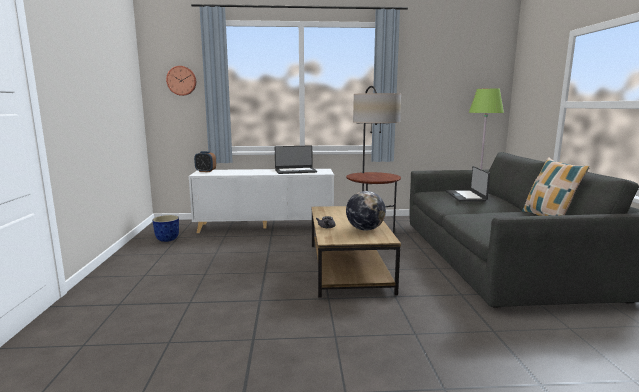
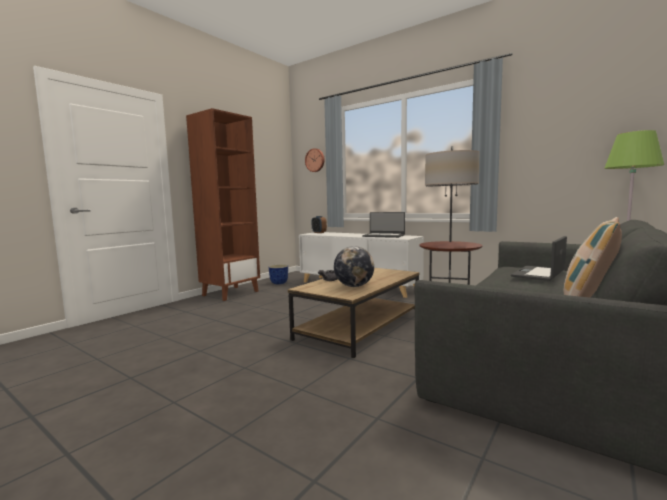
camera: 40 degrees right, 5 degrees down
none -> brown bookcase [186,108,260,301]

